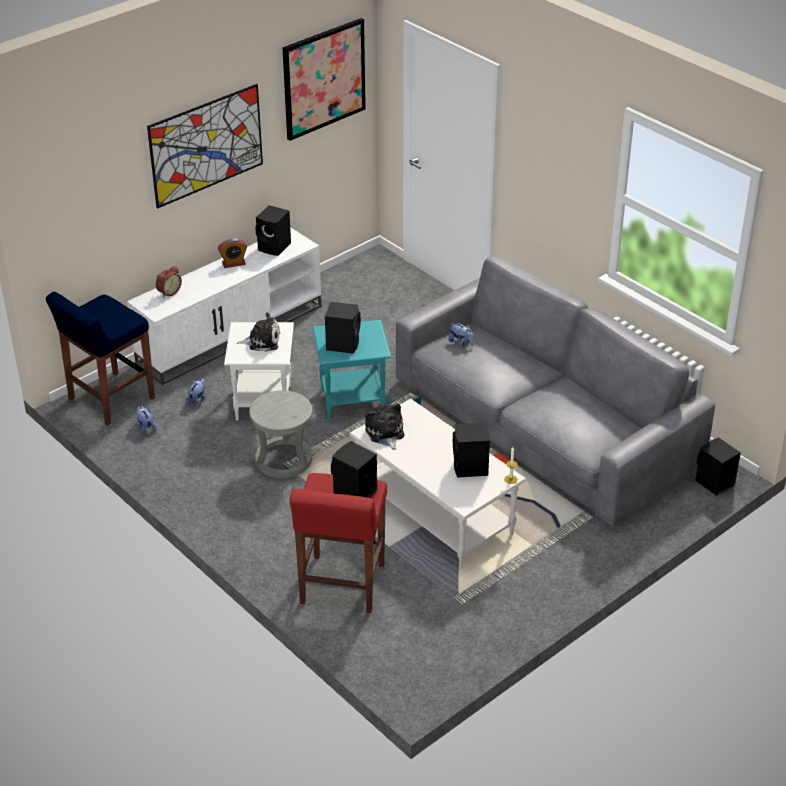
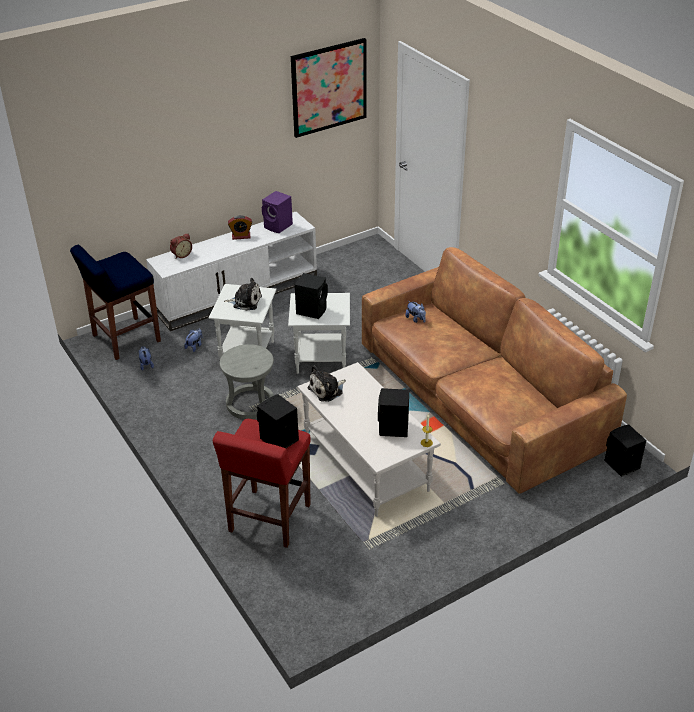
camera: 10 degrees right, 0 degrees up
picture [147,84,263,209] -> none
black speaker [255,205,291,256] -> purple speaker [262,191,293,233]
turquoise side table [312,320,391,420] -> white side table [288,293,350,374]
plush toy [365,403,405,450] -> plush toy turned 120 degrees counterclockwise [308,365,346,402]
grey sofa [396,256,715,526] -> brown sofa [362,247,627,494]

